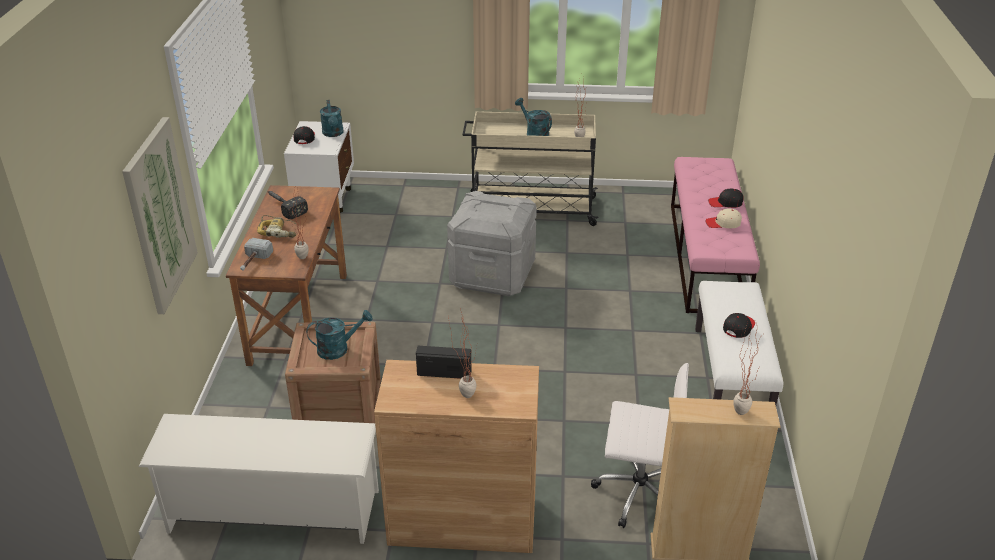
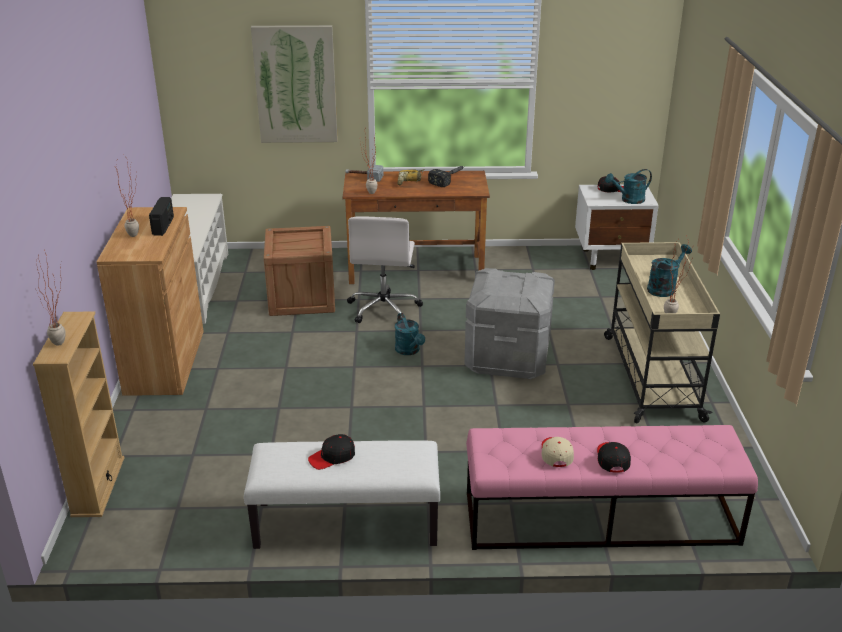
camera: 85 degrees right, 5 degrees down
turquoise watering can [306,310,372,360] -> turquoise watering can moved to [395,313,425,355]
white office chair [591,363,689,528] -> white office chair moved to [347,216,423,323]
black cap [723,313,755,338] -> black cap turned 120 degrees clockwise [308,434,355,470]

